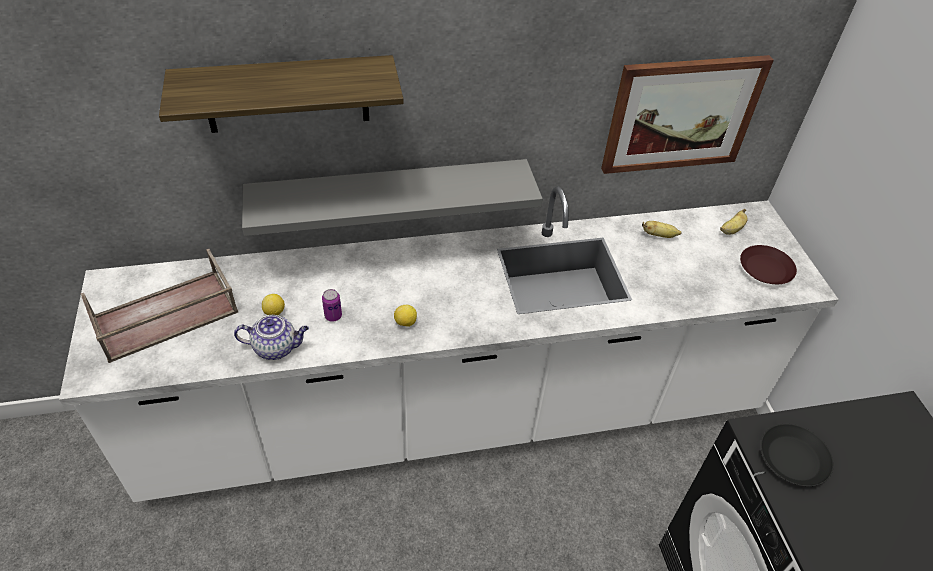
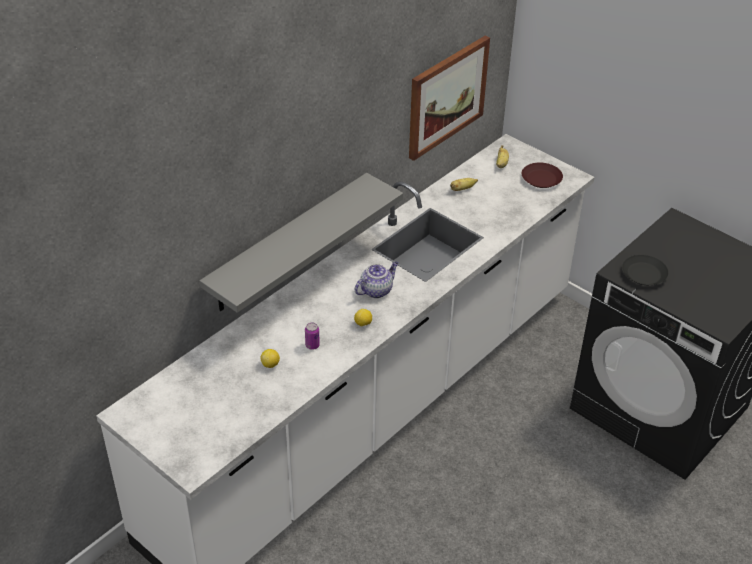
camera: 35 degrees left, 5 degrees down
brown tray [81,249,238,363] -> none
shelf [159,55,404,133] -> none
teapot [234,315,309,360] -> teapot moved to [355,262,398,298]

